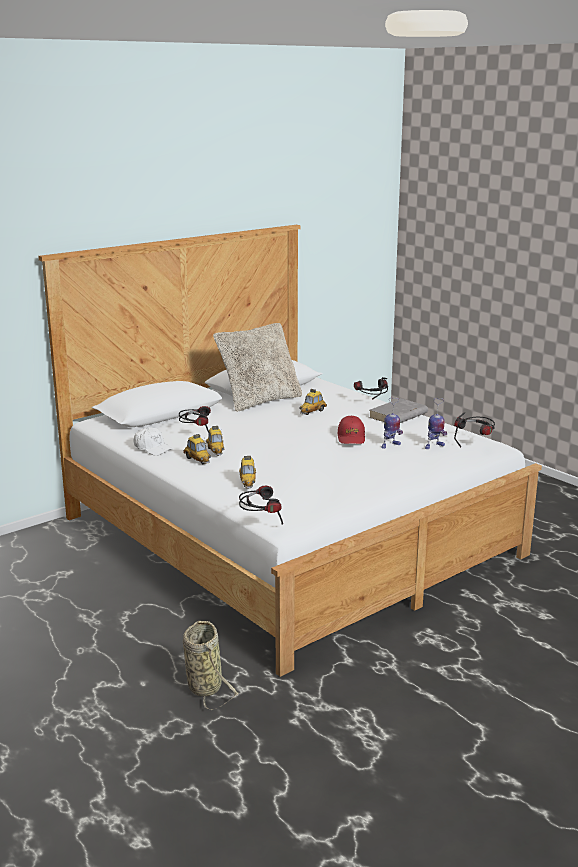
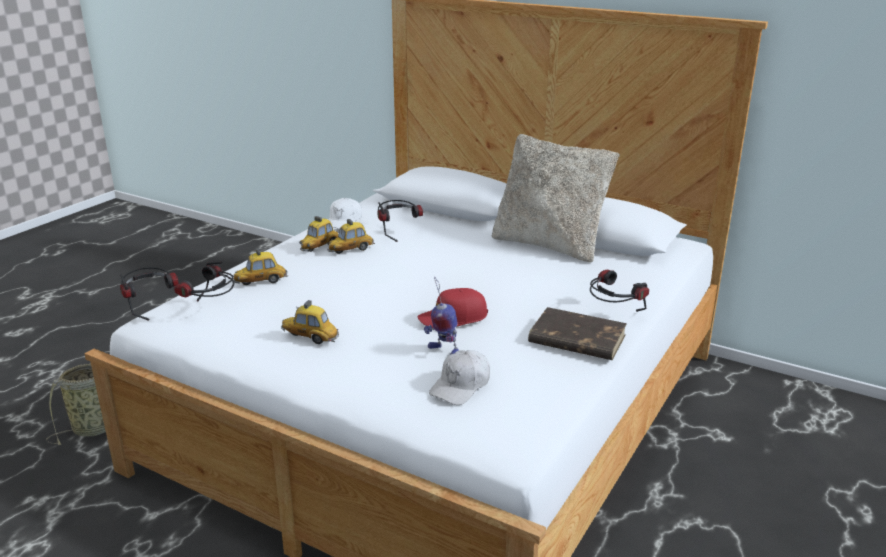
camera: 70 degrees right, 5 degrees up
toy car [299,389,327,415] -> toy car moved to [281,300,339,344]
grey book [369,398,428,423] -> brown book [528,307,627,360]
toy robot [425,398,447,449] -> white cap [429,350,490,405]
headphones [454,412,495,447] -> headphones moved to [174,262,234,301]

